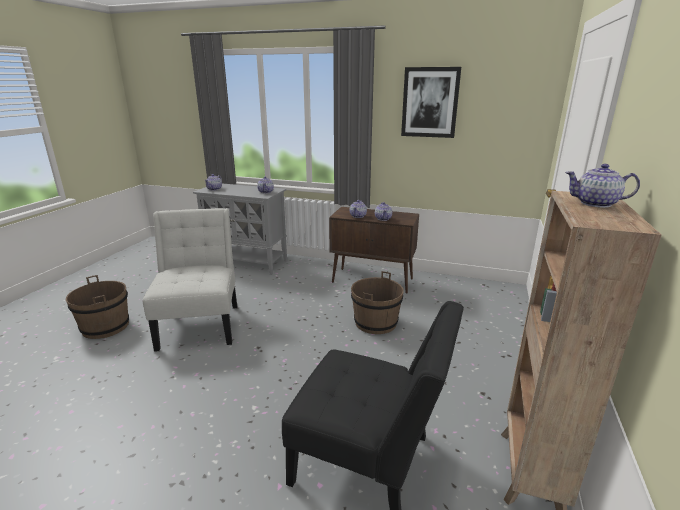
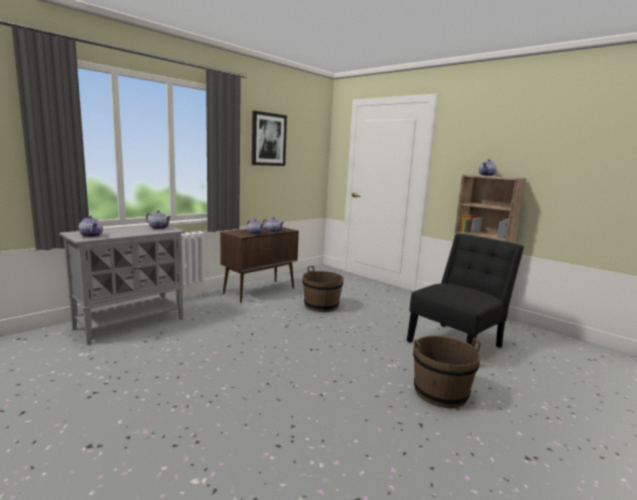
camera: 65 degrees left, 10 degrees down
brown bucket [66,275,129,339] -> brown bucket moved to [413,335,481,408]
white chair [142,208,237,352] -> none

